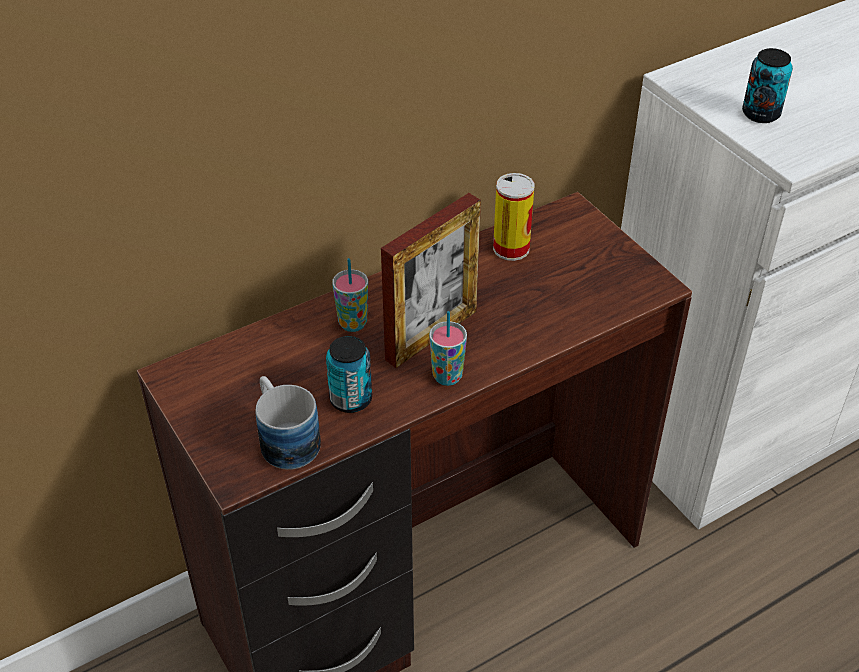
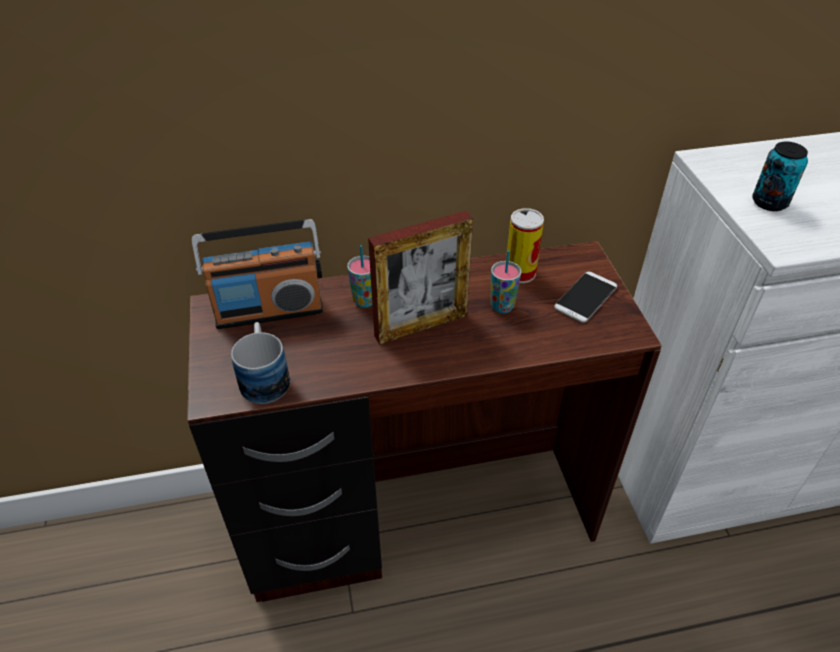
camera: 20 degrees right, 0 degrees up
can [326,336,372,413] -> none
cup [429,311,467,386] -> cup moved to [491,250,522,313]
none -> radio [192,219,323,329]
none -> phone [554,272,617,323]

